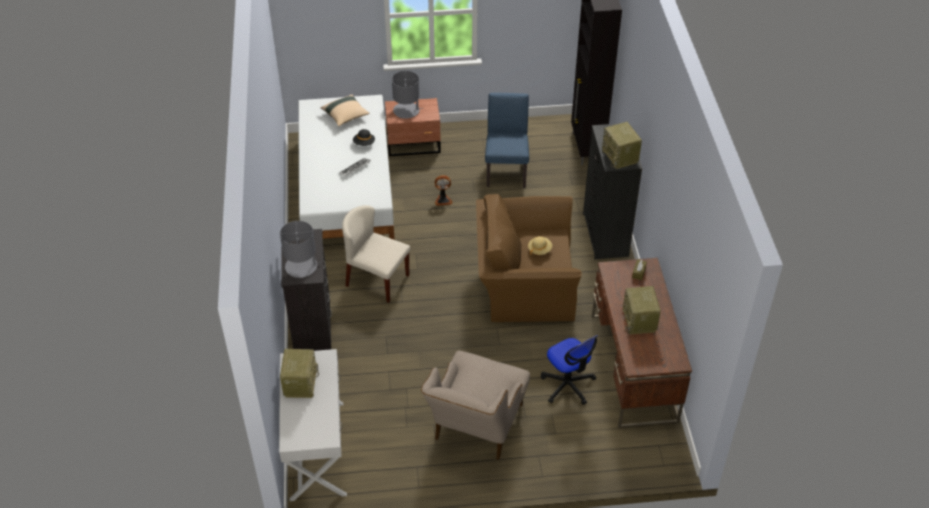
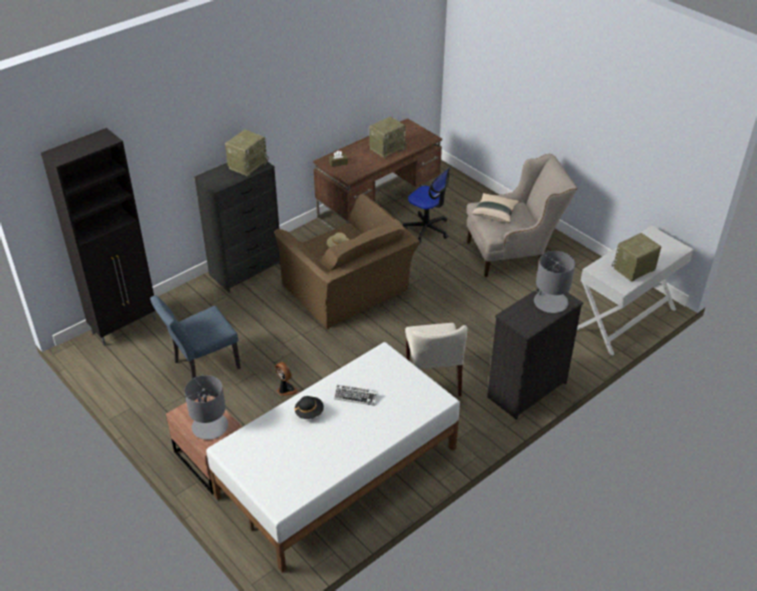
camera: 125 degrees left, 5 degrees down
beige pillow [320,95,370,127] -> beige pillow moved to [472,193,519,223]
office chair [541,335,598,405] -> office chair turned 105 degrees clockwise [403,167,451,243]

